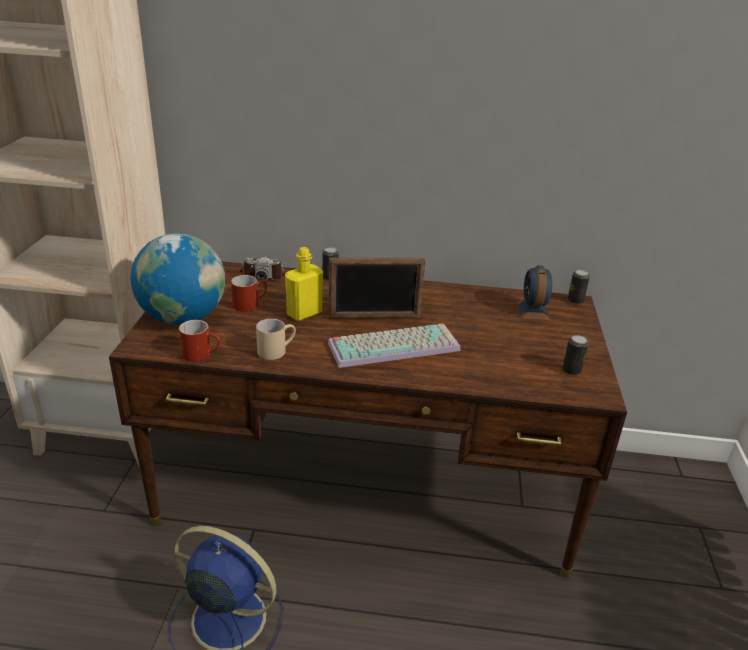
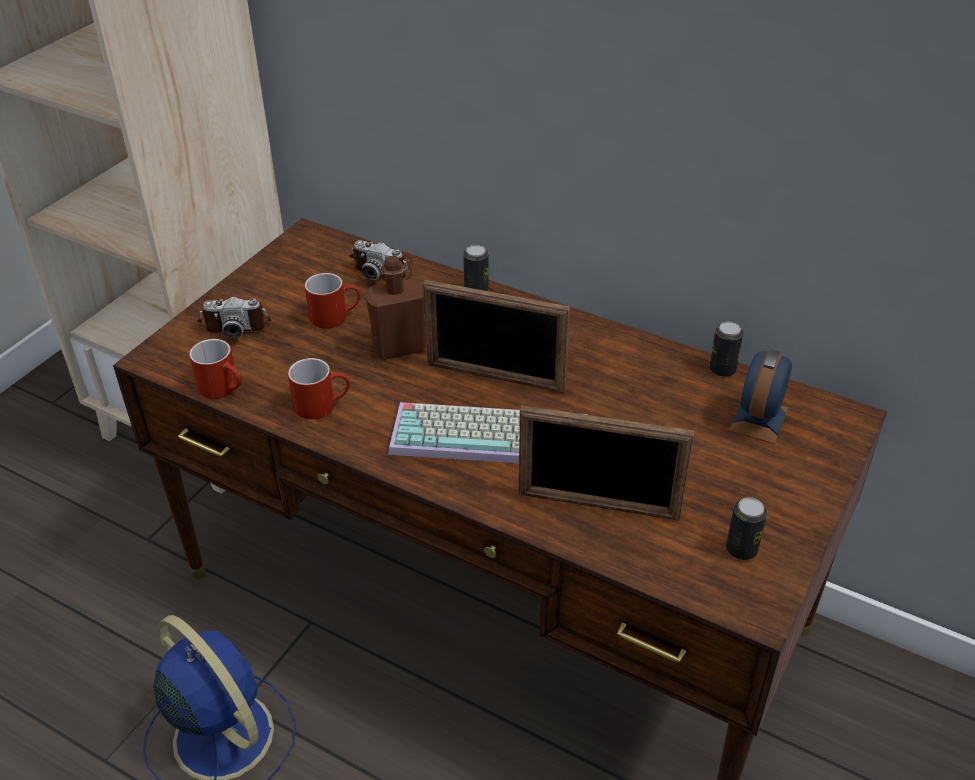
camera: 25 degrees right, 10 degrees up
globe [130,233,225,325] -> camera [197,297,271,339]
beige mug [256,319,296,360] -> red mug [288,358,350,419]
yellow bottle [285,247,323,321] -> brown bottle [365,256,426,360]
can [568,270,590,304] -> can moved to [710,322,743,377]
none -> picture frame [519,405,694,521]

